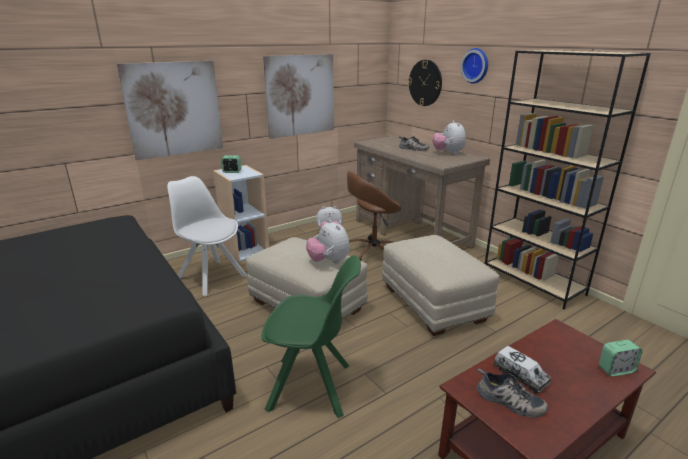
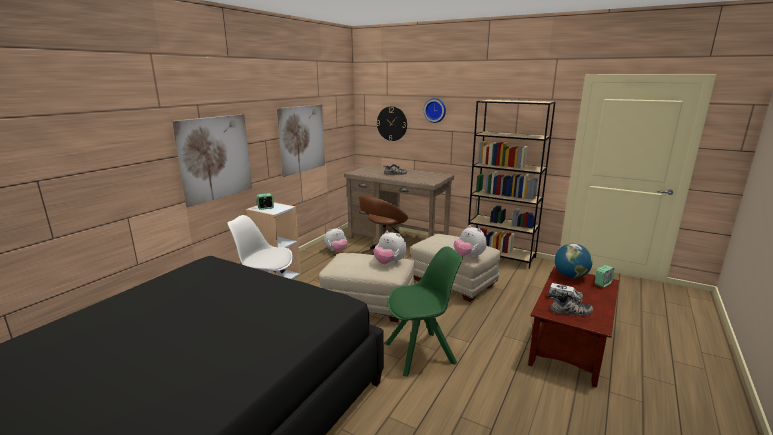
camera: 25 degrees left, 5 degrees down
plush toy [432,121,466,154] -> plush toy moved to [454,225,487,258]
none -> globe [555,243,593,278]

